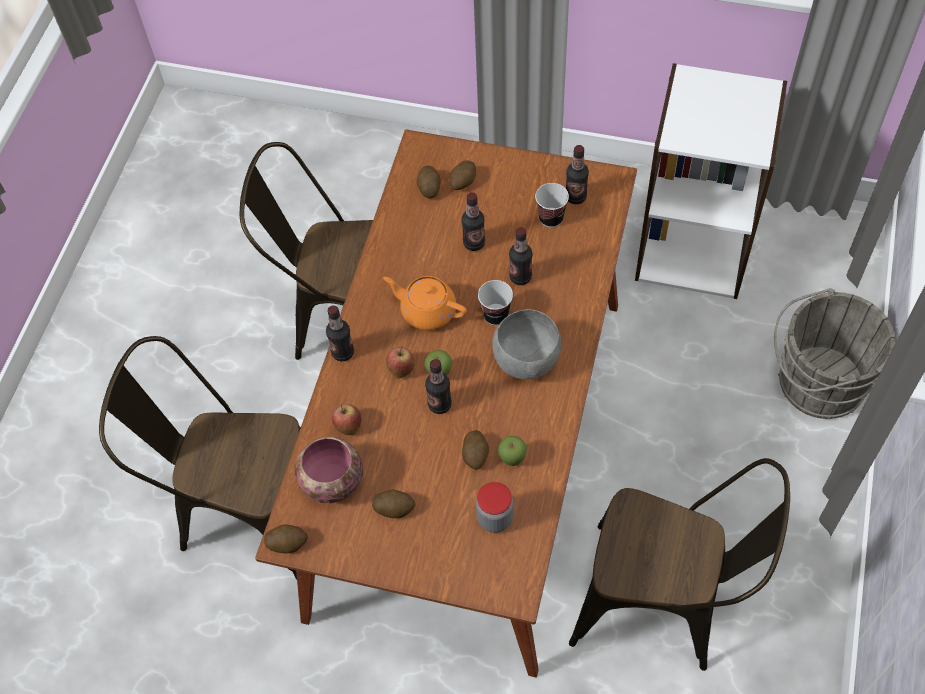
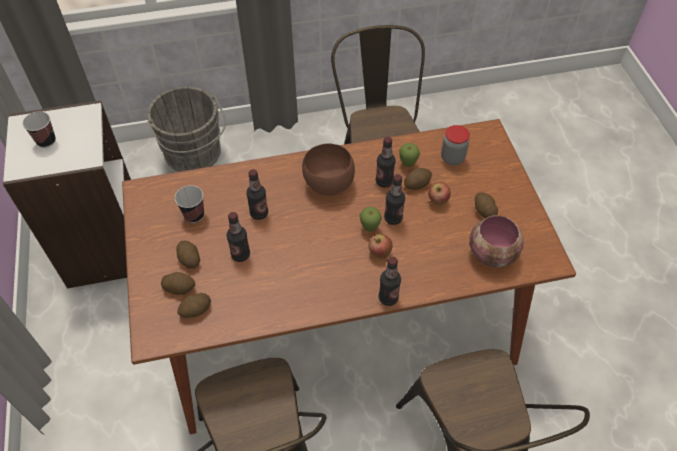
camera: 120 degrees left, 5 degrees down
potato [264,525,308,554] -> potato moved to [176,241,200,269]
apple [332,404,362,435] -> apple moved to [428,182,451,205]
orange teapot [383,276,467,330] -> none
cup [478,280,513,325] -> cup moved to [22,111,56,148]
grey bowl [492,309,561,380] -> brown bowl [302,143,355,196]
bottle [566,145,589,204] -> bottle moved to [376,137,396,188]

